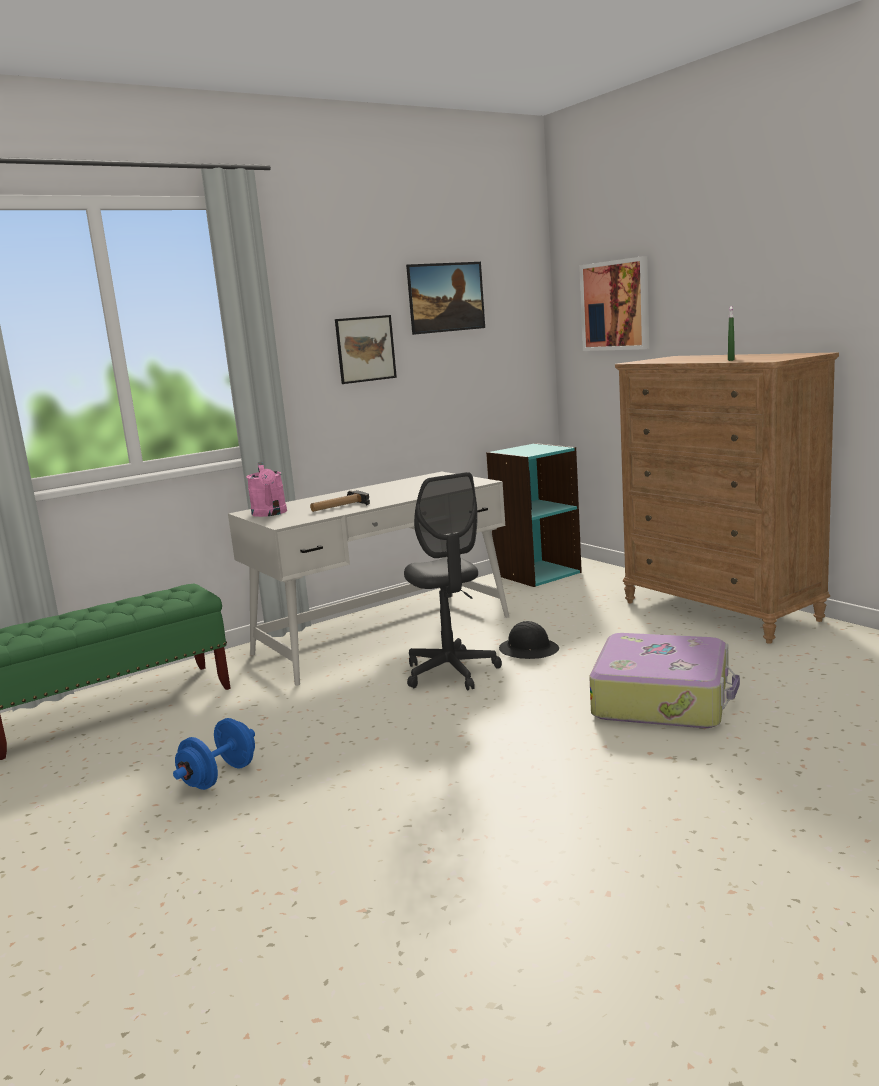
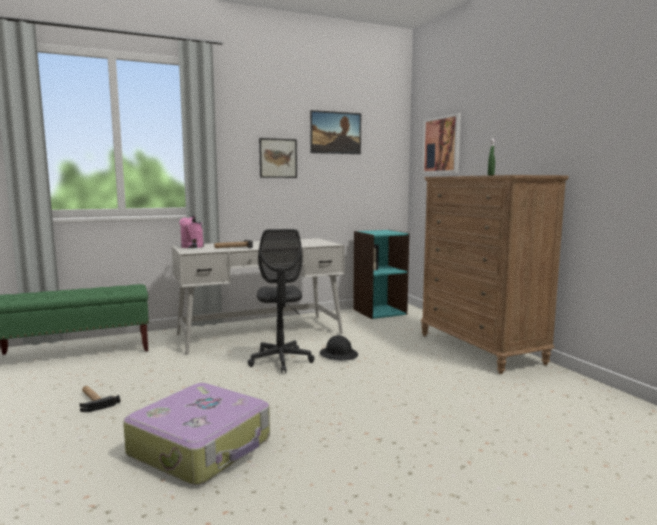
camera: 10 degrees right, 5 degrees down
blue dumbbell [173,718,255,790] -> hammer [80,386,120,412]
suitcase [589,633,740,728] -> suitcase moved to [123,383,270,485]

